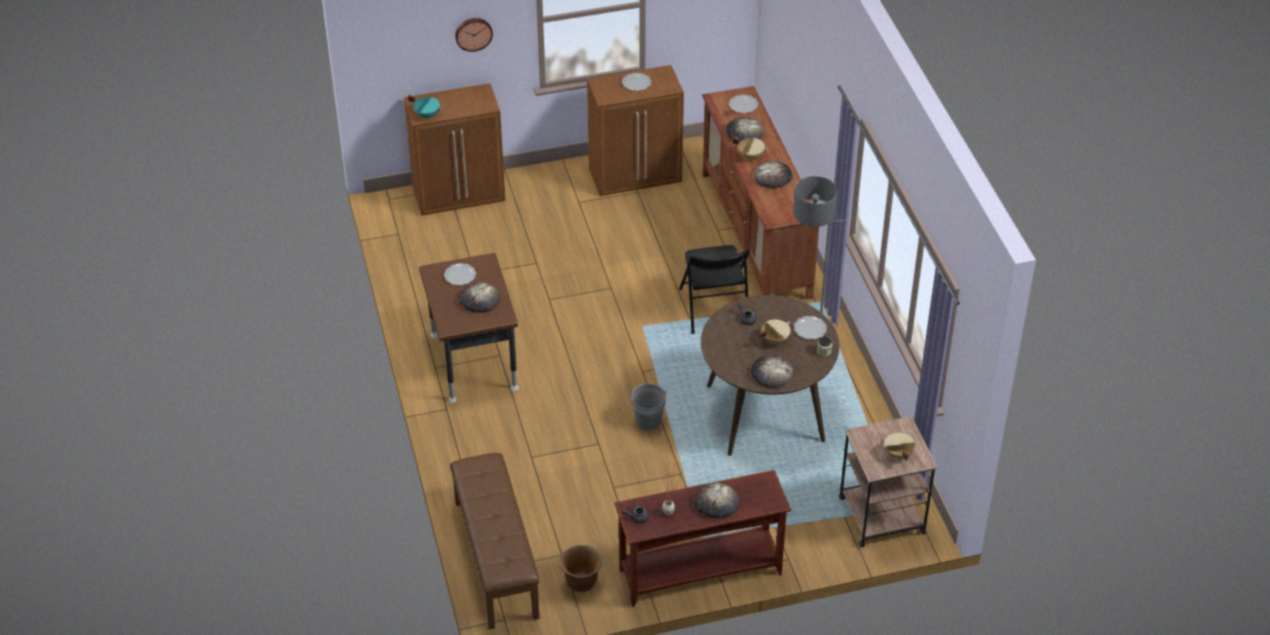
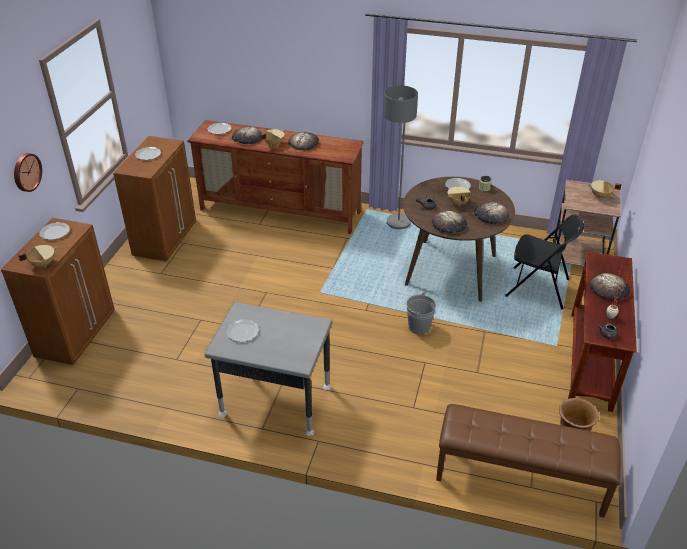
camera: 60 degrees left, 5 degrees down
turquoise cooking pot [408,95,442,119] -> beige cooking pot [18,245,57,267]
brown desk [419,253,519,403] -> grey desk [204,302,332,436]
bread [458,282,500,313] -> bread moved to [432,211,467,234]
black chair [679,245,750,334] -> black chair moved to [505,214,584,309]
none -> plate [39,222,70,240]

